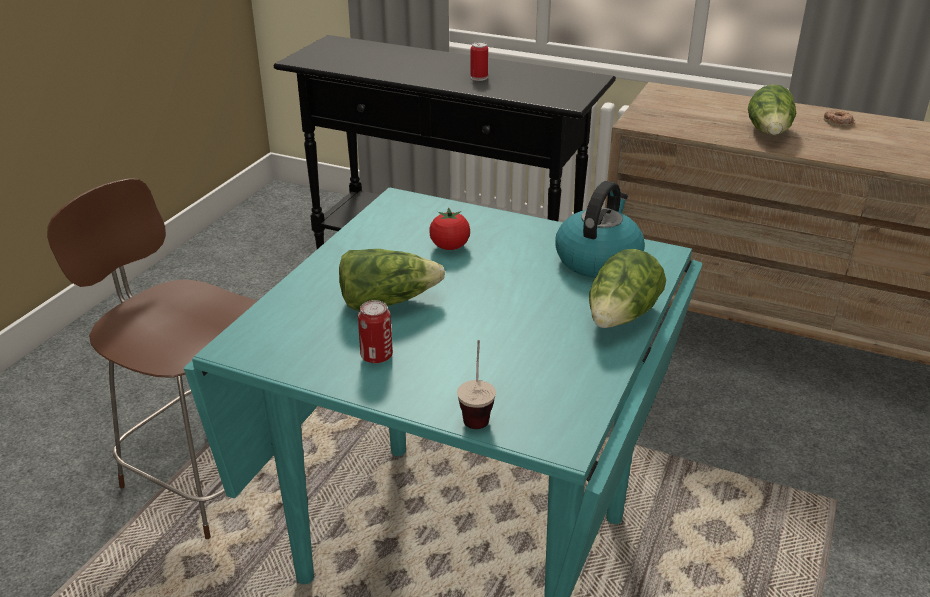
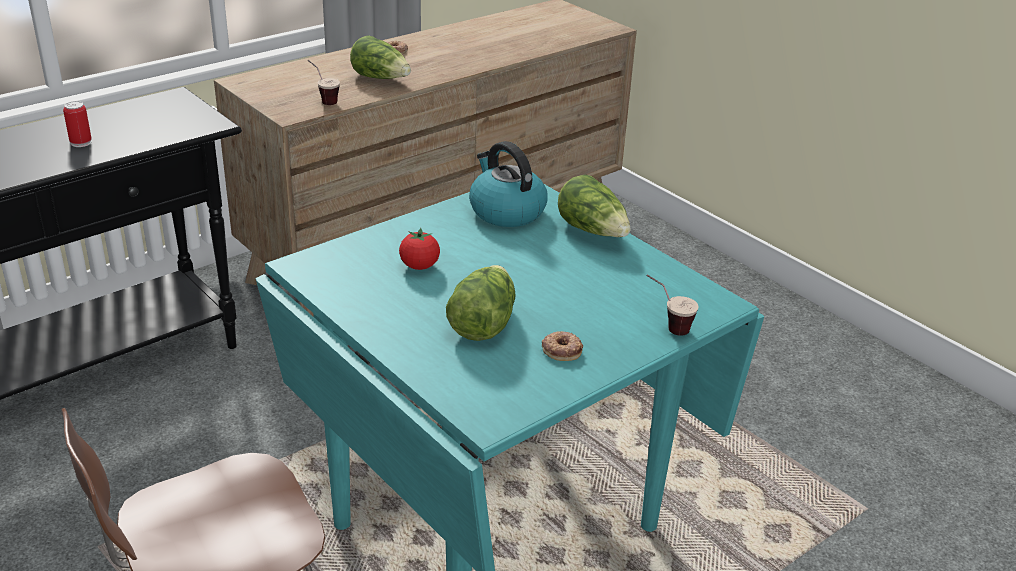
camera: 65 degrees left, 0 degrees up
can [358,300,393,363] -> donut [542,331,583,361]
none -> cup [308,60,340,105]

